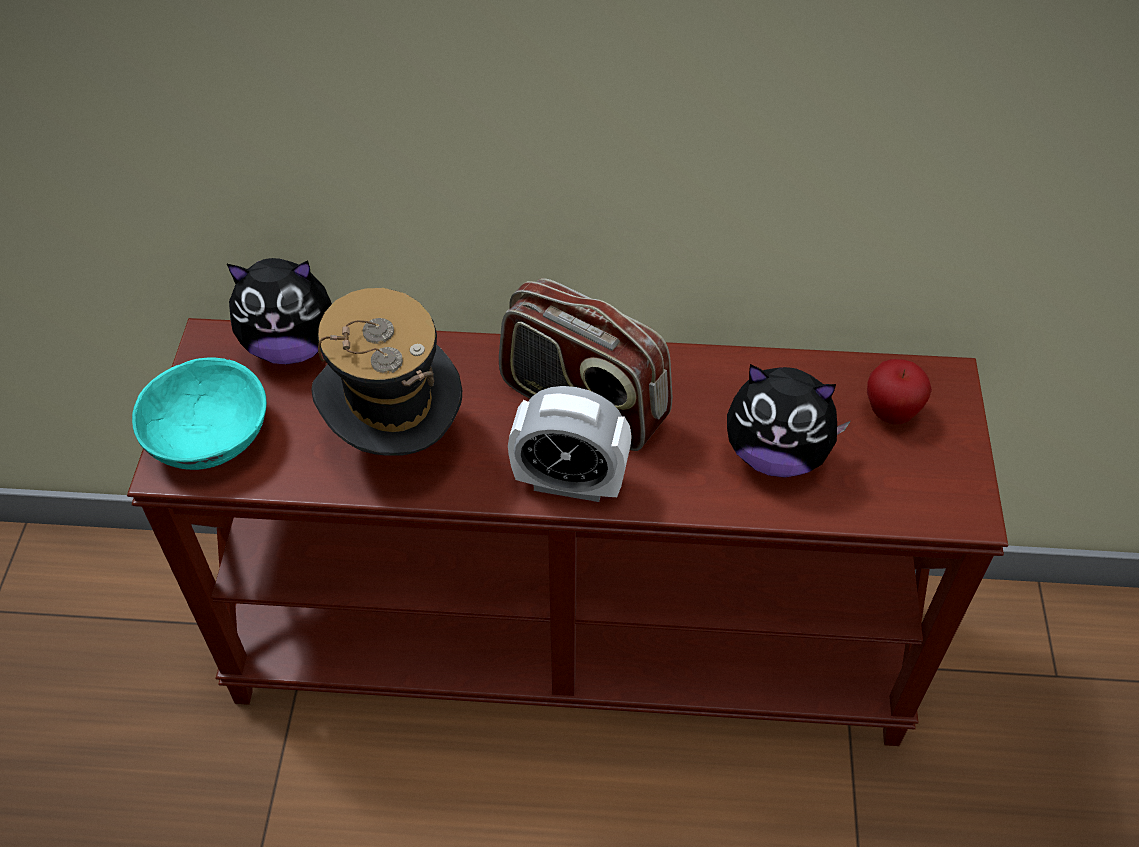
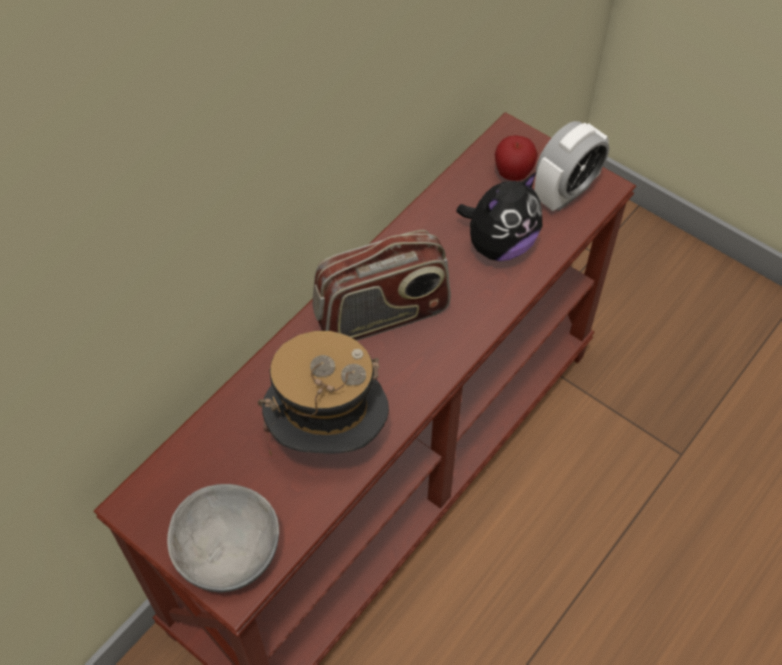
camera: 55 degrees left, 5 degrees up
turquoise bowl [132,357,267,470] -> grey bowl [167,484,279,592]
plush toy [226,258,332,364] -> none
alarm clock [508,386,632,502] -> alarm clock moved to [535,121,609,211]

